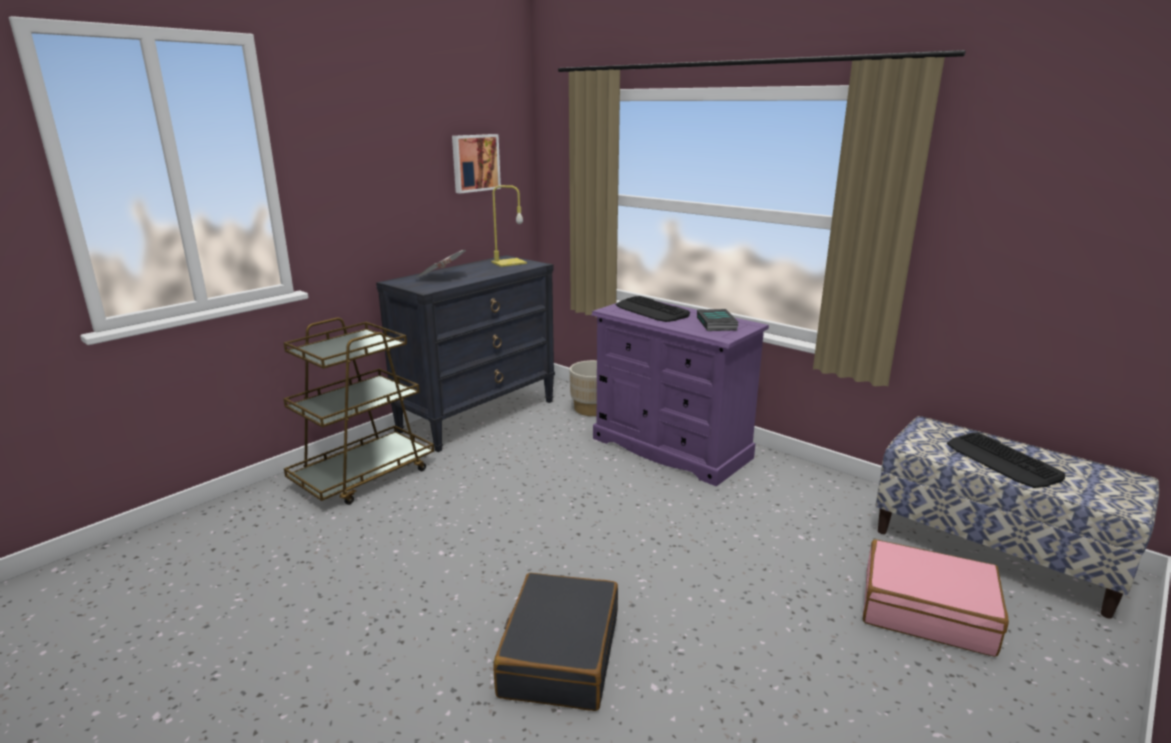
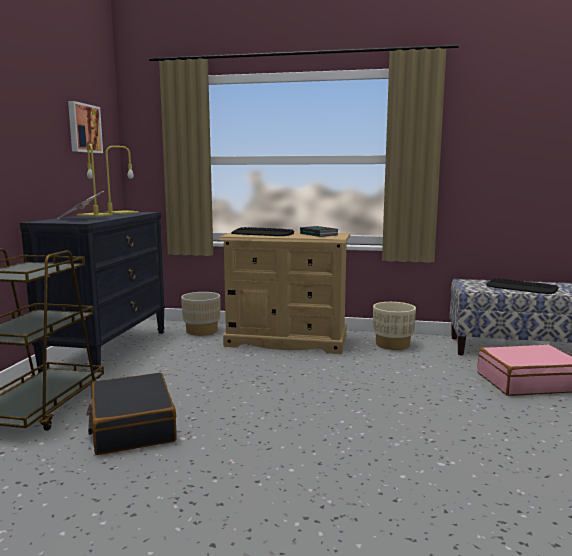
camera: 30 degrees left, 10 degrees down
black suitcase [493,573,618,711] -> black suitcase moved to [87,373,177,455]
purple dresser [592,301,769,486] -> beige dresser [219,232,350,354]
none -> yellow table lamp [77,144,113,217]
none -> beige planter [373,302,416,350]

